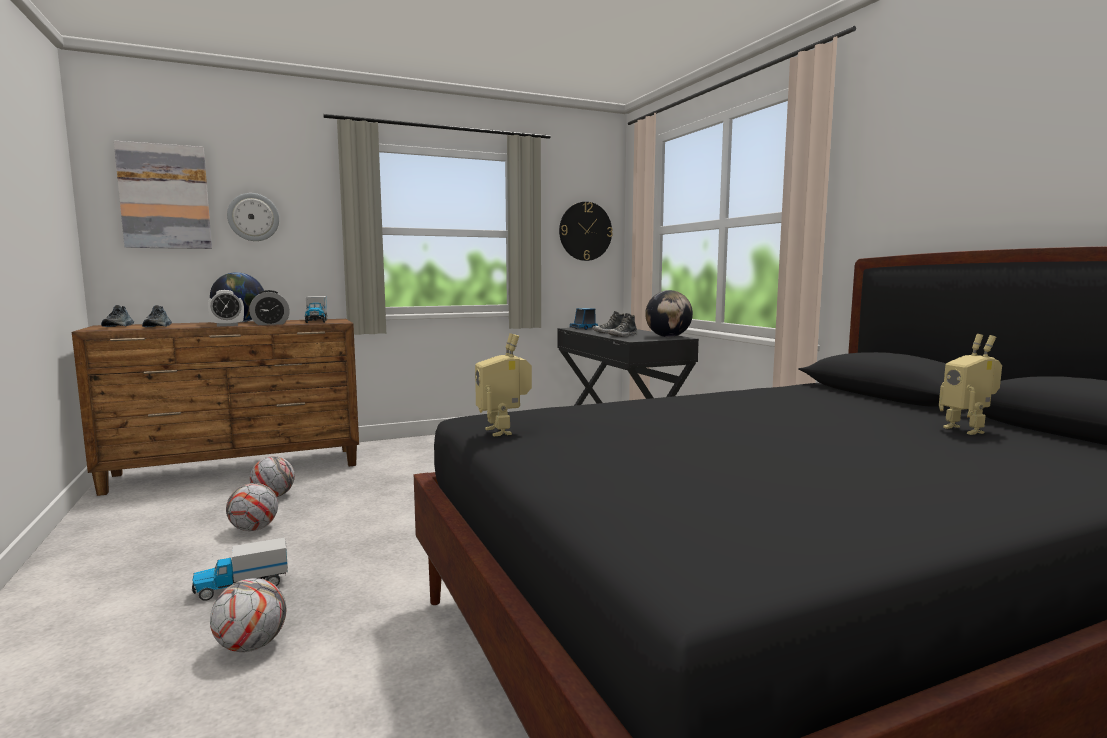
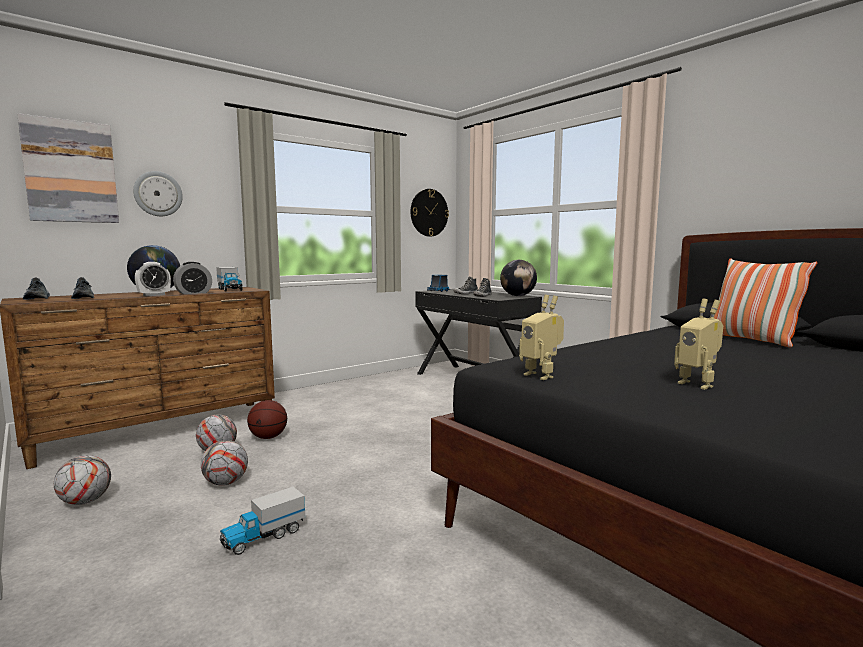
camera: 15 degrees left, 0 degrees up
football [210,578,286,652] -> football moved to [54,455,111,505]
toy robot [939,334,1002,435] -> toy robot moved to [674,298,723,390]
none -> basketball [247,400,287,439]
none -> pillow [713,258,817,347]

